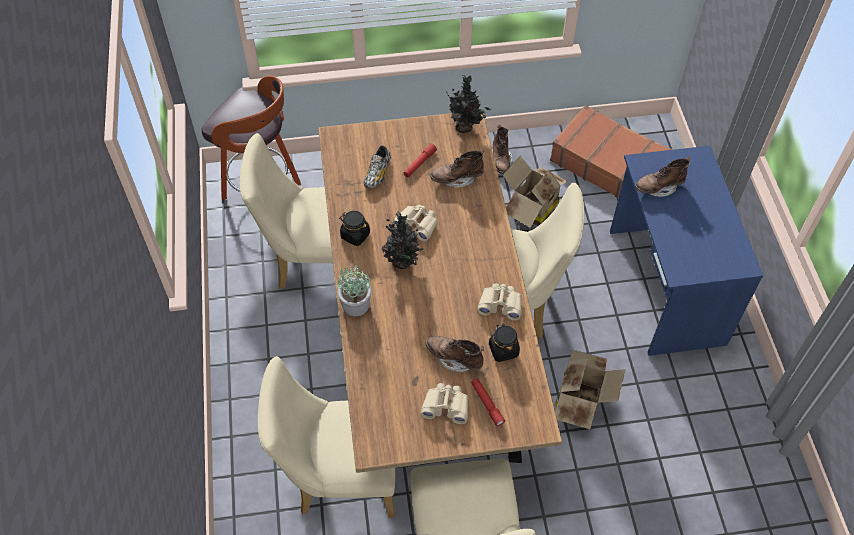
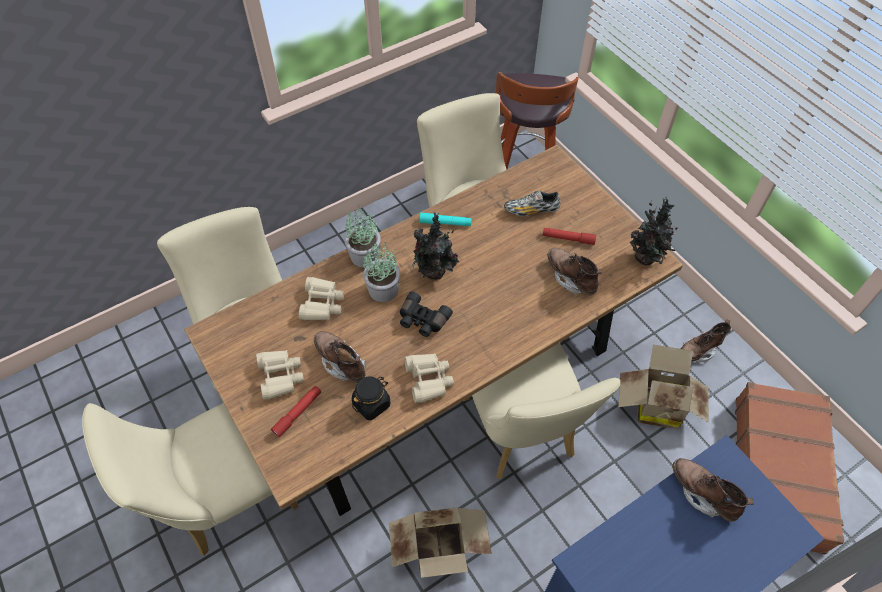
camera: 65 degrees right, 0 degrees up
black jar [339,211,370,246] -> turquoise flashlight [420,213,472,226]
beige binoculars [392,205,438,241] -> beige binoculars moved to [299,277,344,320]
brown boot [425,336,484,373] -> brown boot turned 45 degrees counterclockwise [314,331,366,383]
none -> potted plant [363,242,400,302]
none -> black binoculars [400,291,453,337]

